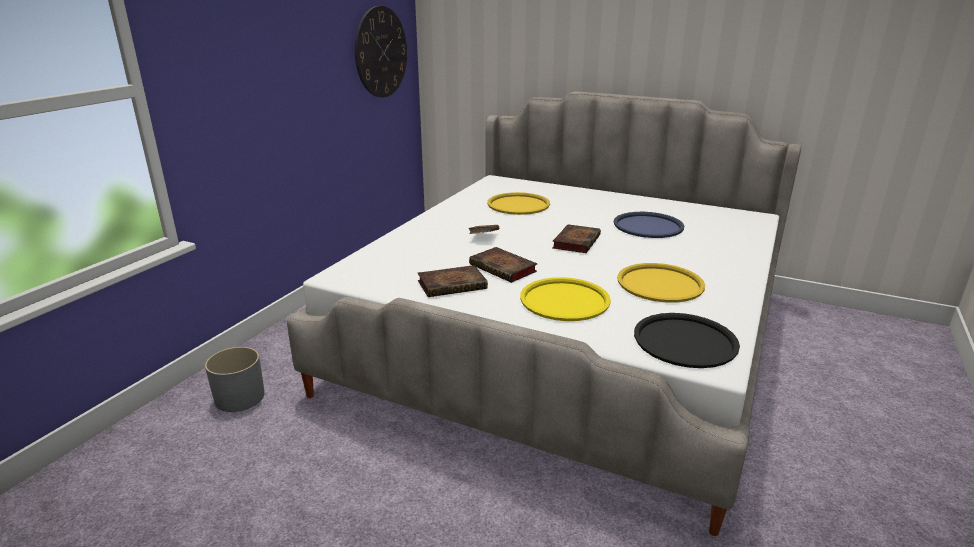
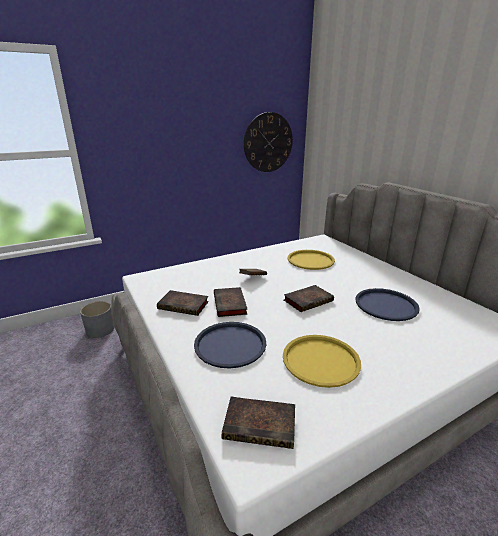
camera: 35 degrees right, 0 degrees up
yellow tray [520,277,611,321] -> blue tray [194,322,266,368]
black tray [634,313,740,368] -> book [222,397,295,449]

